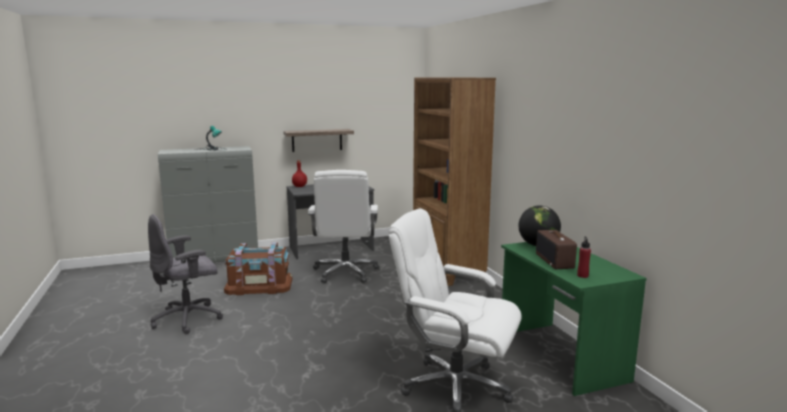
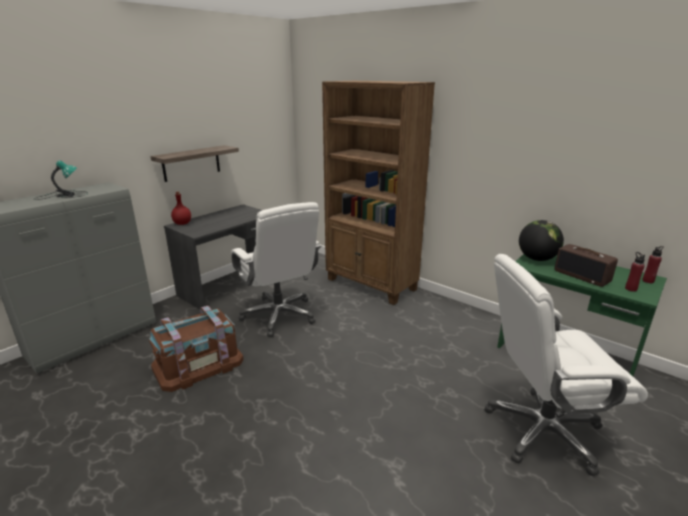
camera: 30 degrees left, 10 degrees up
grey office chair [148,214,223,334] -> none
none -> red bottle [642,246,664,283]

